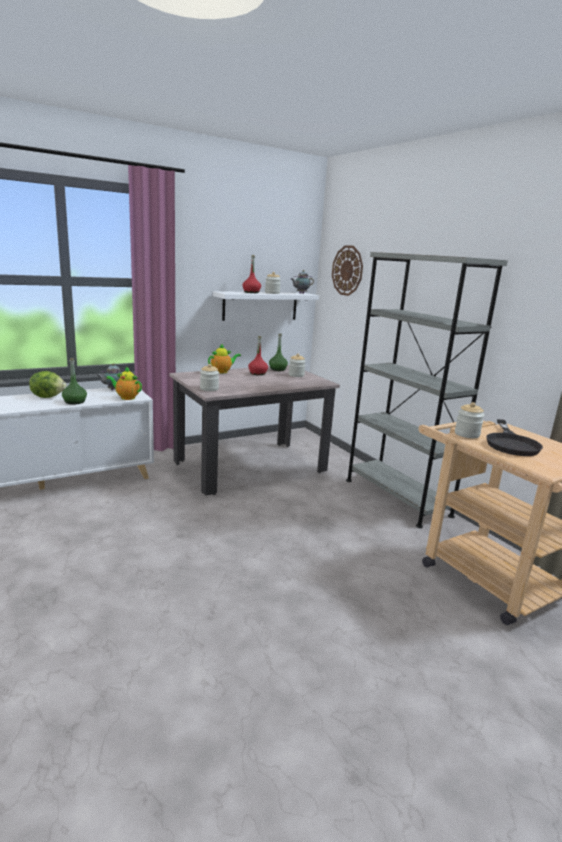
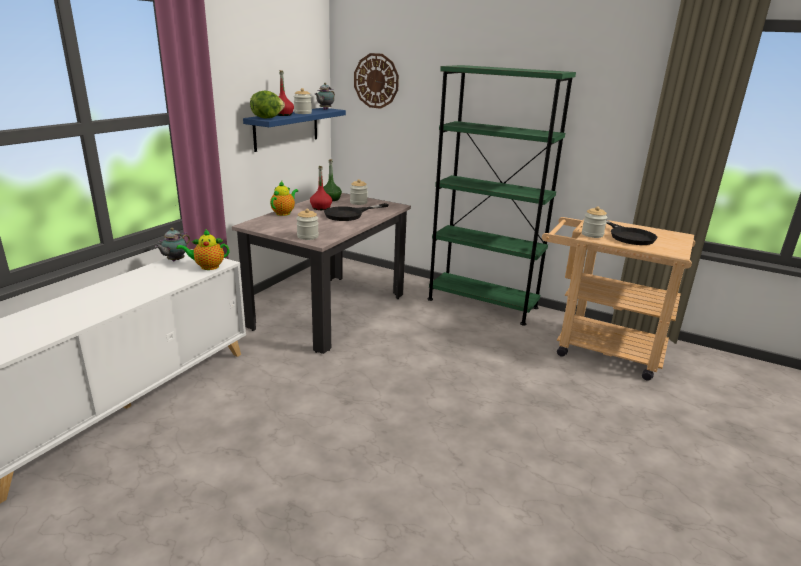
camera: 30 degrees left, 5 degrees up
lettuce [29,371,66,398] -> lettuce moved to [250,91,285,118]
green bottle [62,358,87,405] -> none
white shelf [213,291,319,321] -> blue shelf [243,108,346,152]
grey bookcase [346,252,508,528] -> green bookcase [427,65,576,326]
none -> black frying pan [324,203,389,221]

